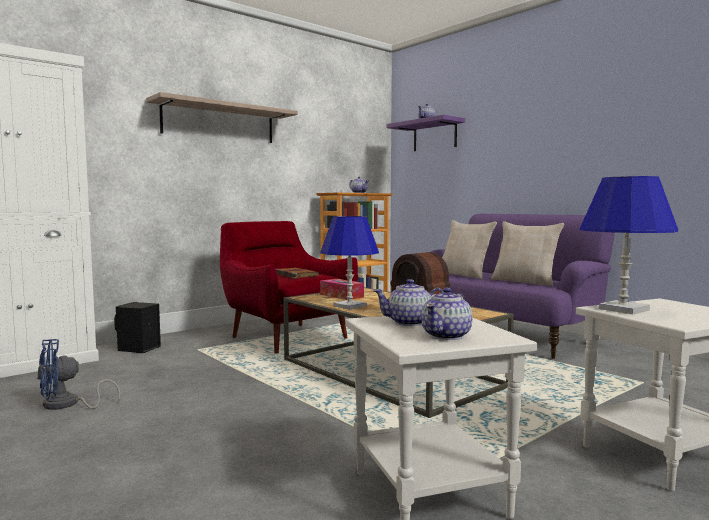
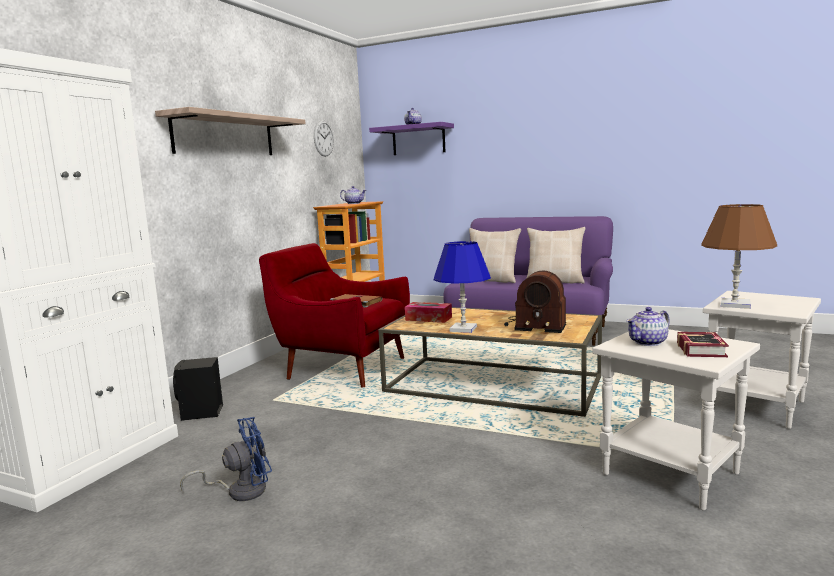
camera: 25 degrees left, 5 degrees up
blue fan [37,339,121,410] -> blue fan turned 150 degrees counterclockwise [180,417,272,501]
teapot [421,287,472,340] -> book [677,332,729,357]
blue table lamp [580,176,678,314] -> brown table lamp [701,204,777,309]
none -> wall clock [314,120,334,157]

